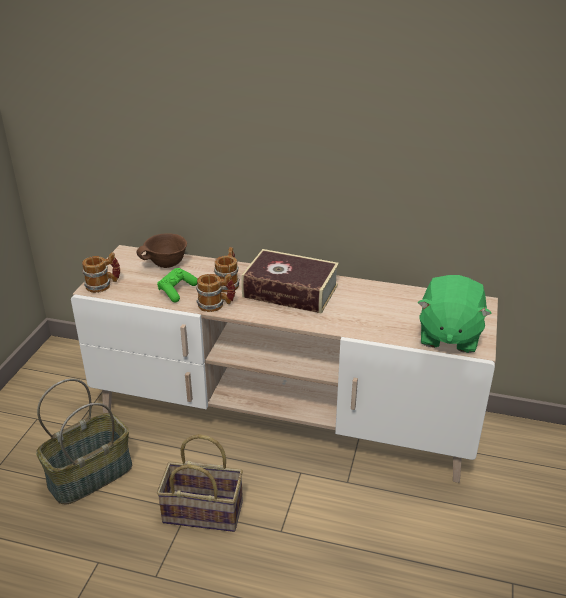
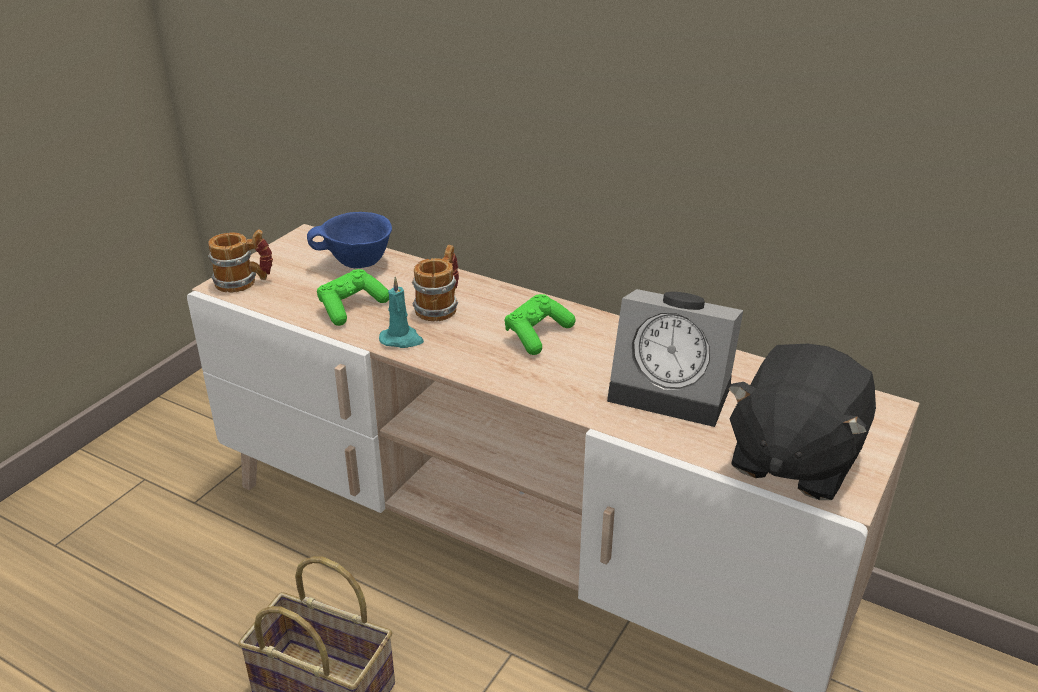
camera: 15 degrees right, 0 degrees up
basket [36,379,132,505] -> none
brown bowl [137,233,187,268] -> blue bowl [307,212,392,268]
mug [196,274,236,312] -> turquoise candle [379,276,424,348]
book [241,249,339,314] -> green game controller [504,294,575,355]
green plush toy [418,275,492,353] -> black plush toy [727,343,876,500]
none -> alarm clock [607,289,743,427]

